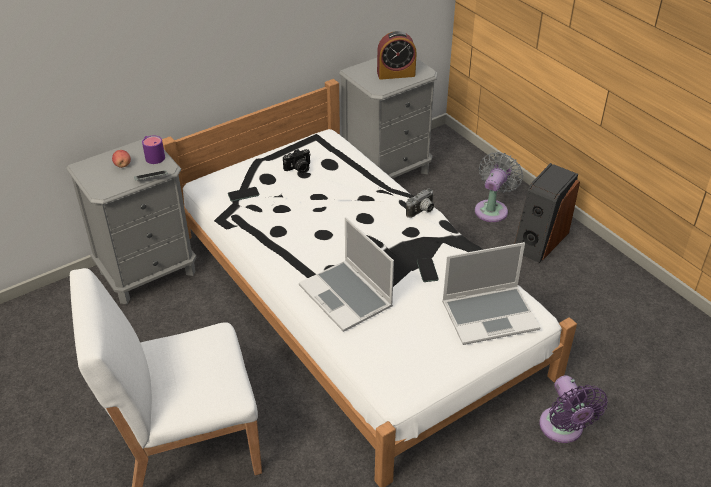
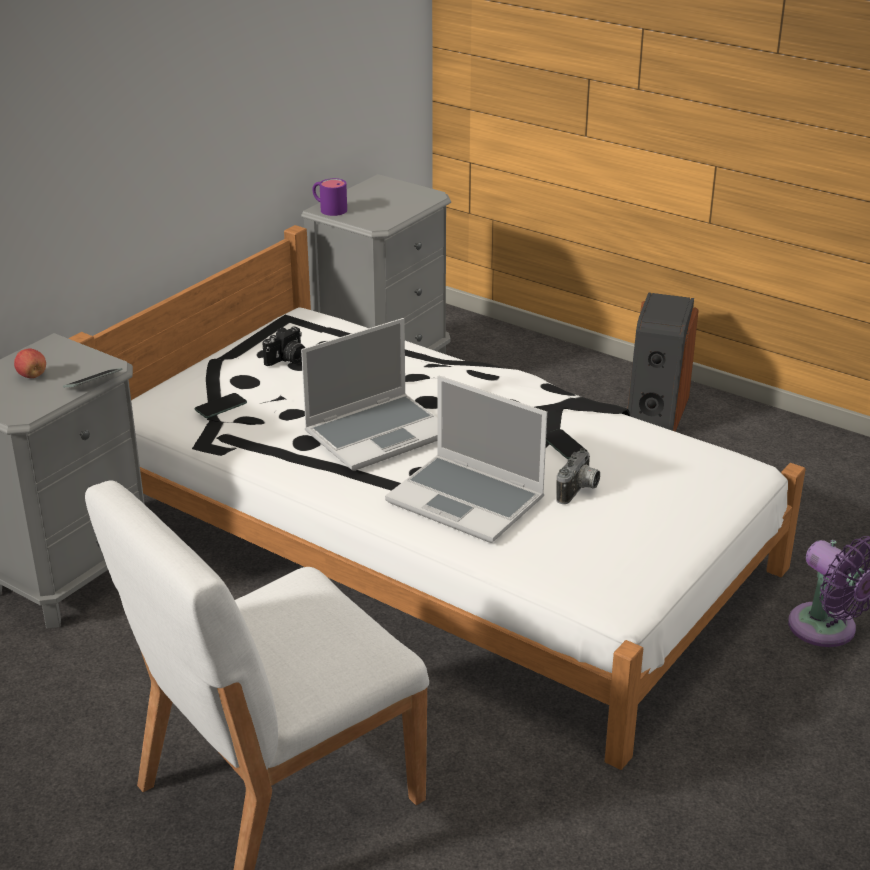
camera: 20 degrees left, 10 degrees down
purple mug [142,136,165,164] -> purple mug moved to [312,178,347,216]
alarm clock [377,31,417,80] -> none
camera [406,188,434,218] -> camera moved to [556,448,600,504]
laptop [442,242,541,345] -> laptop moved to [301,318,438,471]
grey fan [475,152,523,222] -> none

